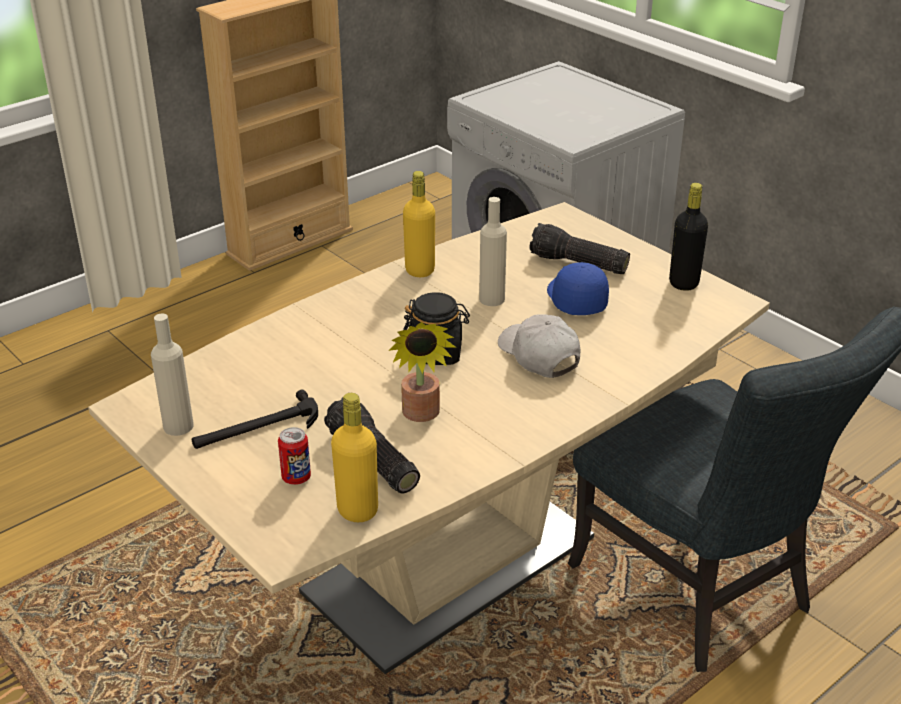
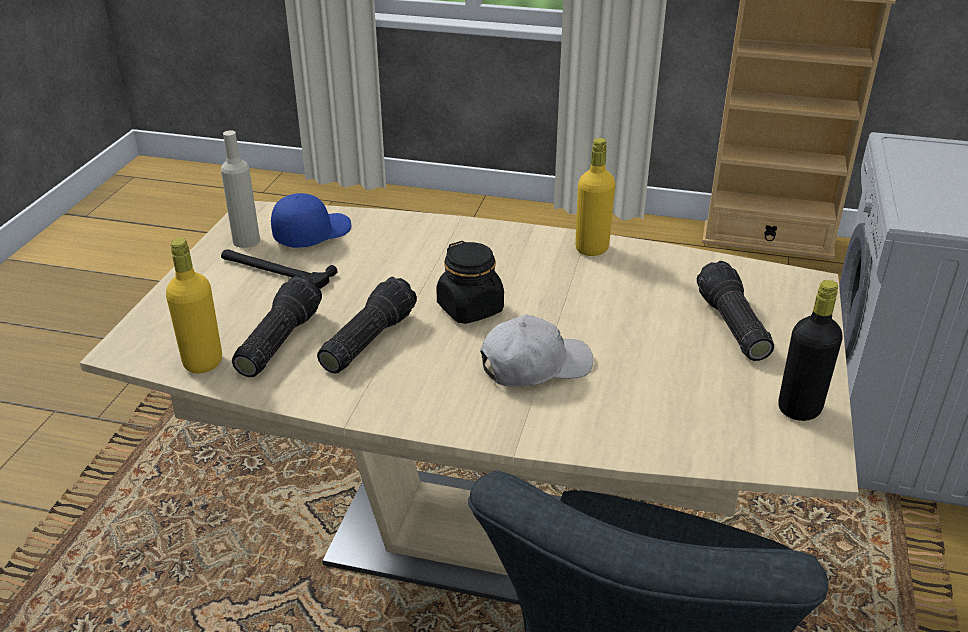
camera: 55 degrees right, 0 degrees up
can [278,427,311,485] -> none
potted plant [389,322,457,422] -> flashlight [317,277,417,373]
beige bottle [479,197,507,306] -> none
white cap [498,314,580,378] -> white cap turned 45 degrees clockwise [480,314,593,386]
blue cap [547,262,609,315] -> blue cap moved to [271,193,351,248]

